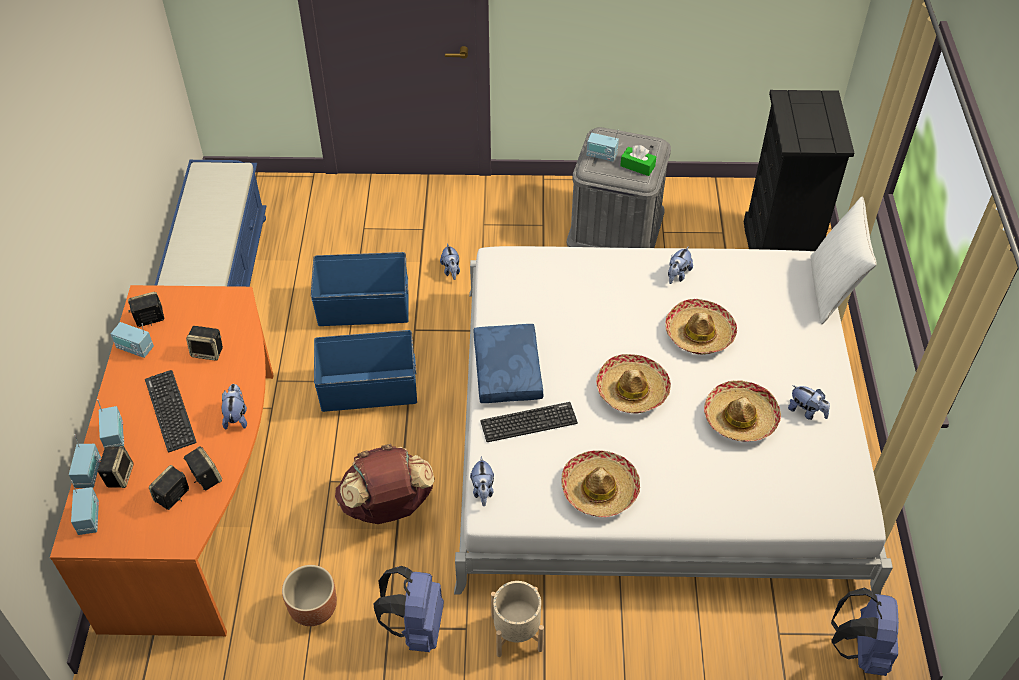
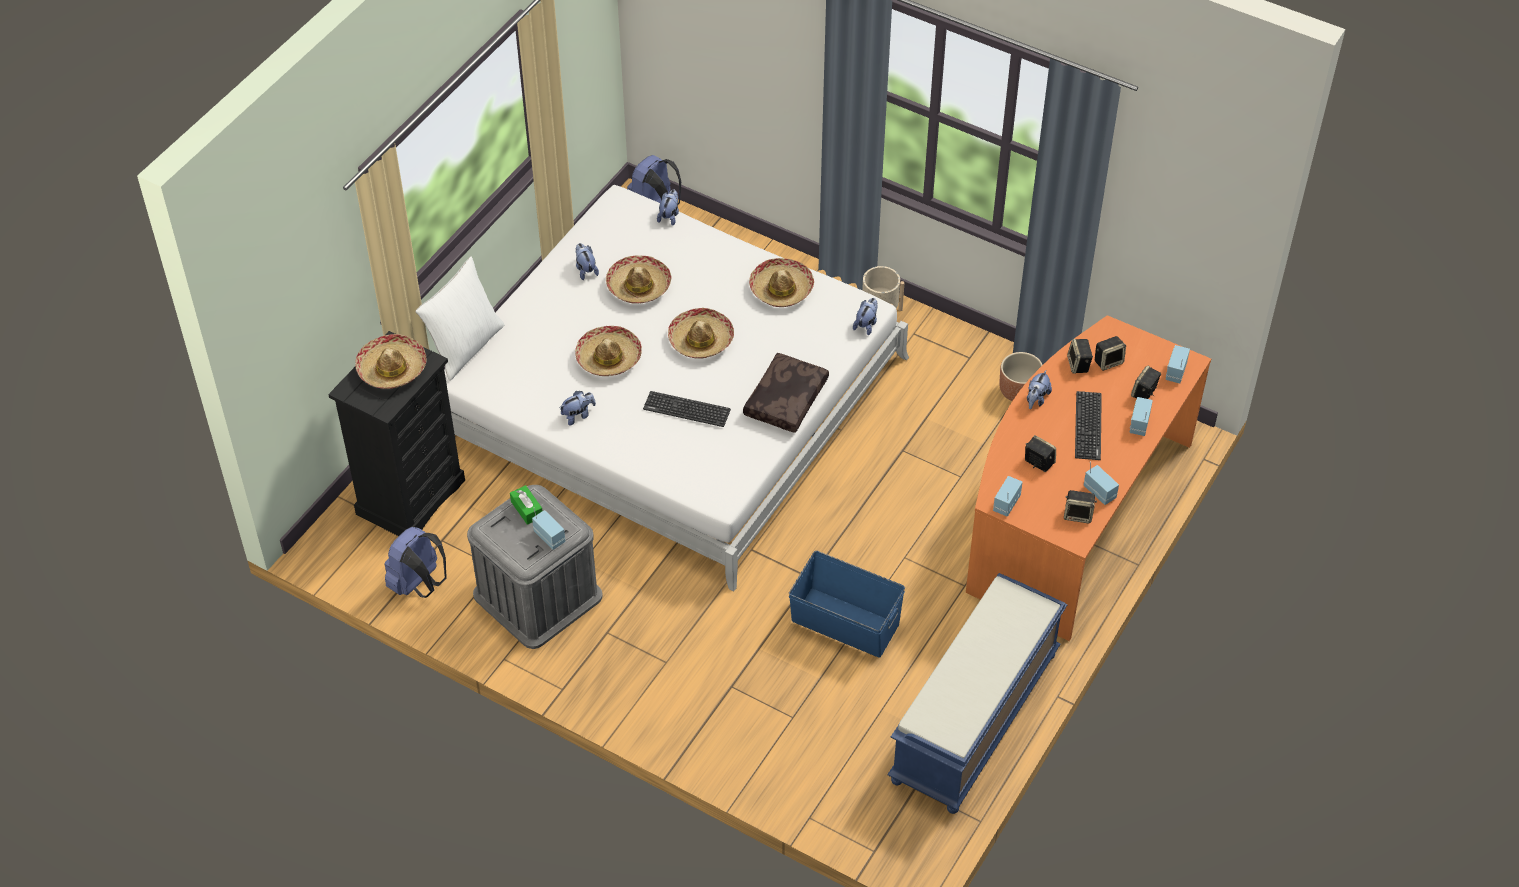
camera: 150 degrees left, 0 degrees up
radio [69,434,101,488] -> radio moved to [993,476,1023,516]
blue storage box [314,330,417,412] -> none
brown backpack [335,444,434,524] -> none
blue backpack [374,566,444,652] -> blue backpack moved to [384,527,447,598]
plush toy [440,243,460,280] -> plush toy moved to [657,189,679,226]
blue pillow [474,324,543,403] -> brown pillow [743,353,829,433]
keyboard [481,402,578,442] -> keyboard moved to [643,391,731,427]
none -> hat [355,334,426,389]

